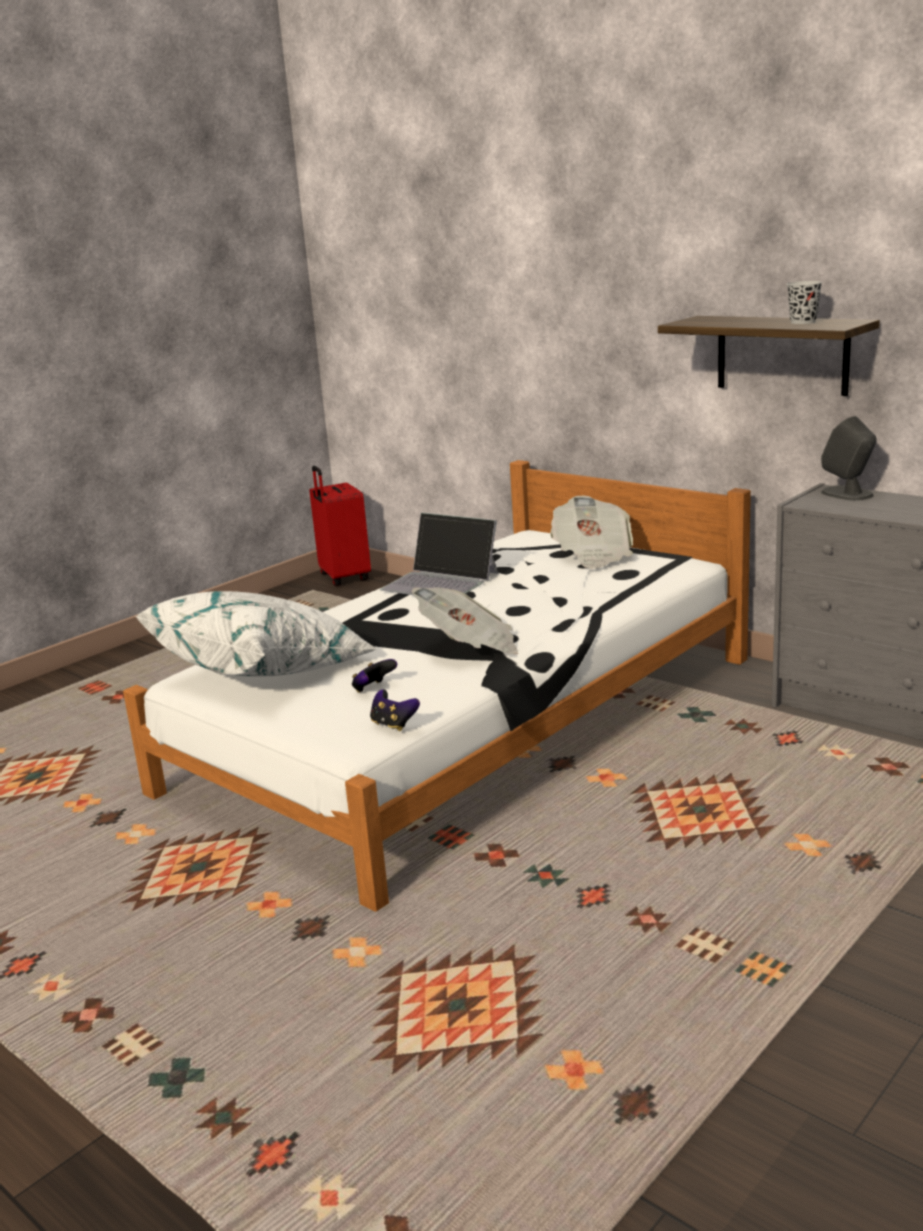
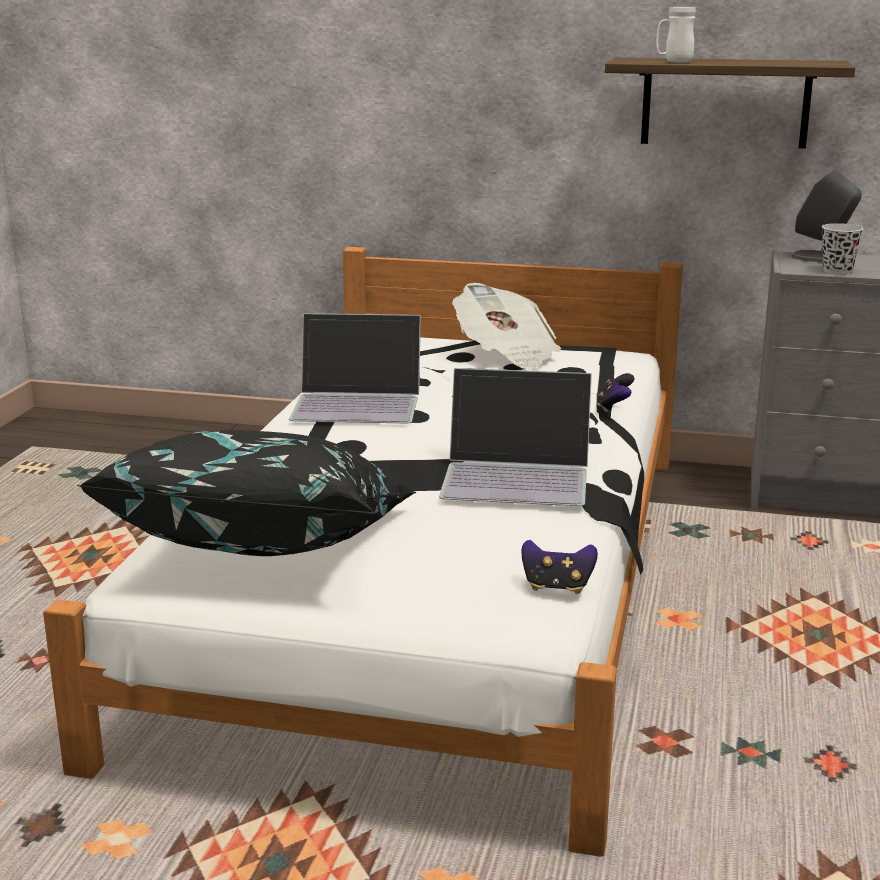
camera: 30 degrees left, 0 degrees up
white pillow [135,591,378,676] -> black pillow [77,430,416,556]
red suitcase [309,466,371,586] -> none
game controller [352,659,397,693] -> game controller moved to [597,373,634,412]
newspaper [412,587,518,654] -> laptop [439,368,592,506]
black cup [787,281,823,324] -> black cup moved to [822,223,863,274]
none -> white mug [656,7,696,63]

